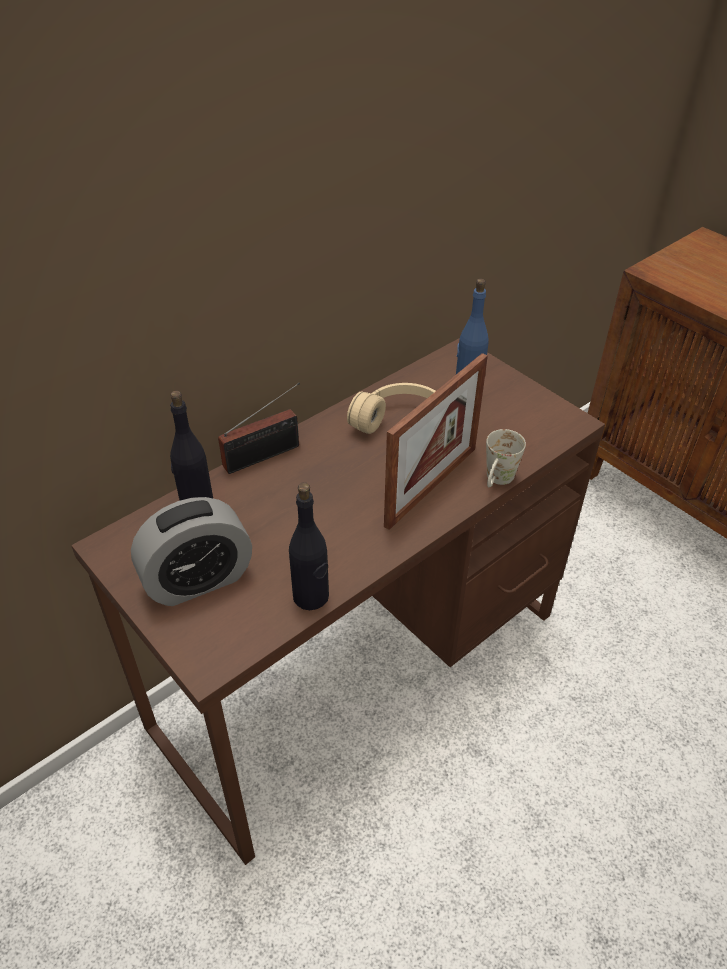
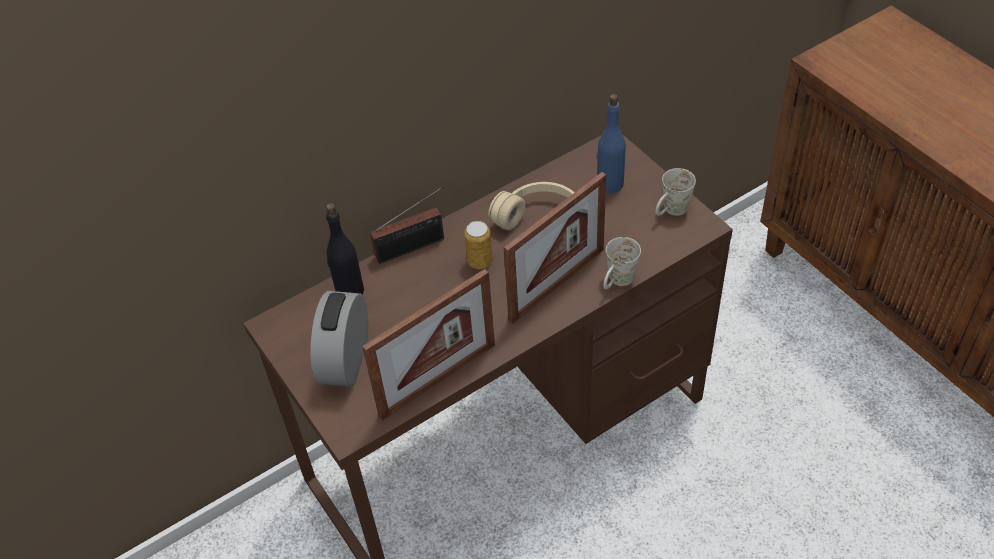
camera: 10 degrees right, 5 degrees up
alarm clock [131,497,252,606] -> alarm clock turned 120 degrees clockwise [310,291,368,387]
black bottle [289,482,329,610] -> picture frame [362,269,495,421]
none -> can [464,221,493,269]
none -> white mug [655,168,696,216]

